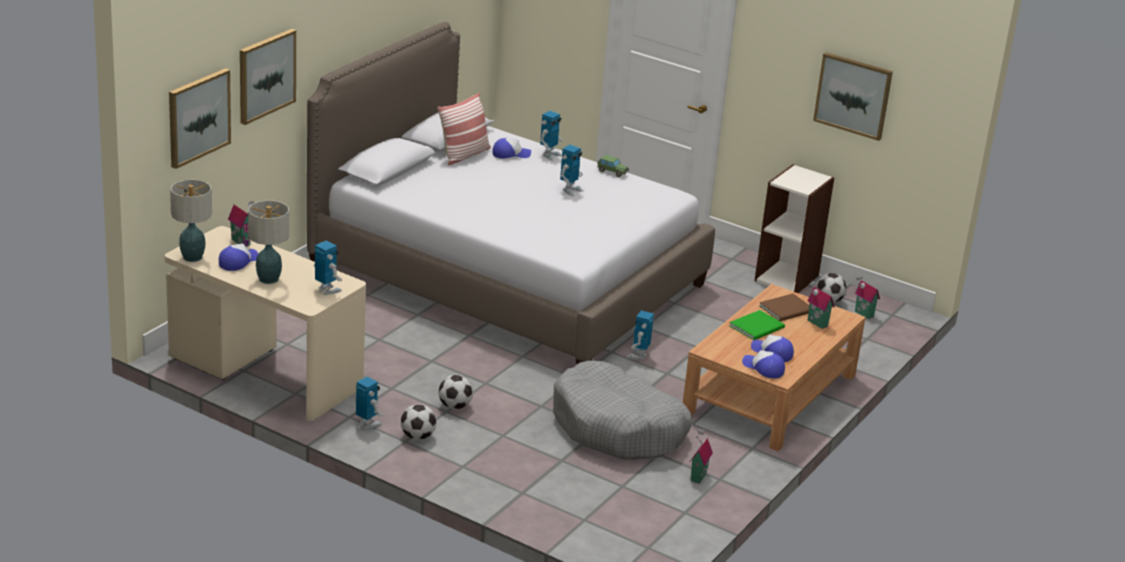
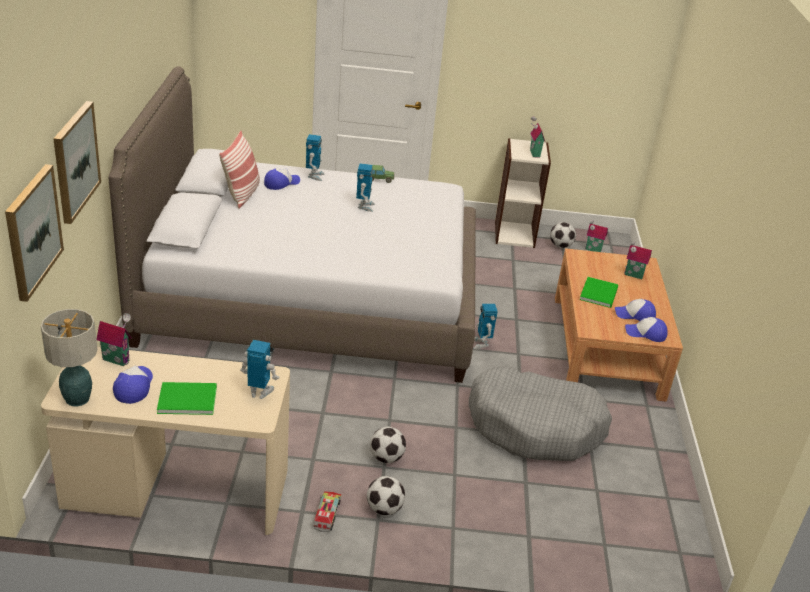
camera: 30 degrees left, 5 degrees up
table lamp [248,200,289,284] -> green book [157,382,217,415]
toy robot [354,377,383,430] -> toy truck [314,491,342,532]
toy house [690,429,713,484] -> toy house moved to [530,117,545,158]
brown book [759,294,809,321] -> none
picture [813,52,893,141] -> none

